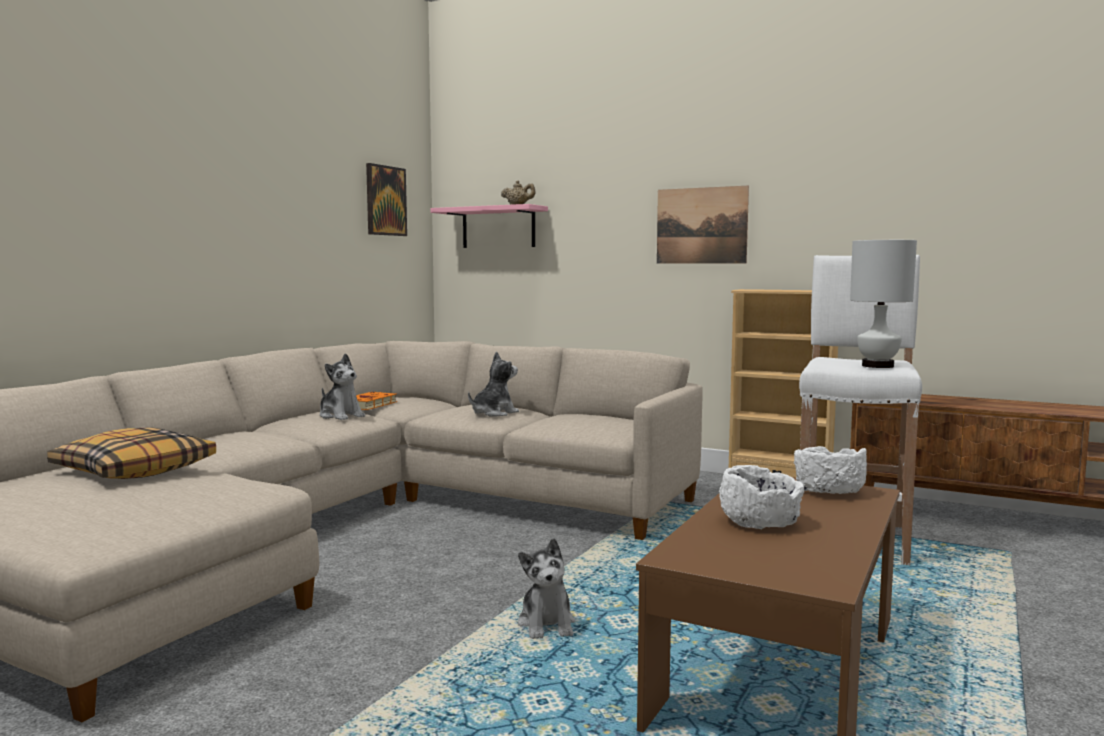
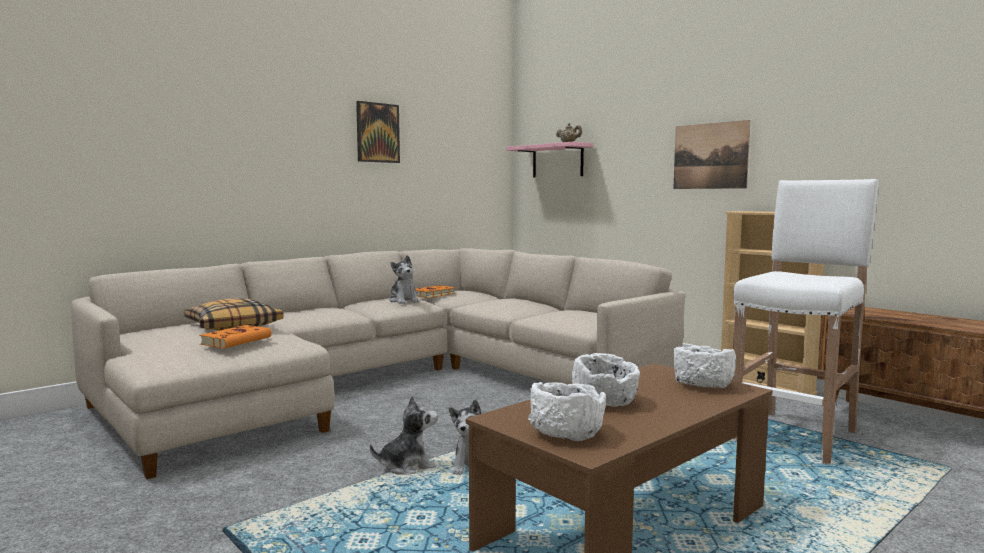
camera: 20 degrees right, 0 degrees up
picture [366,163,407,236] -> picture moved to [356,101,400,163]
plush toy [468,352,519,416] -> plush toy moved to [370,396,438,475]
white table lamp [850,240,917,368] -> none
none -> orange book [199,325,271,348]
none -> white bowl [528,382,606,441]

